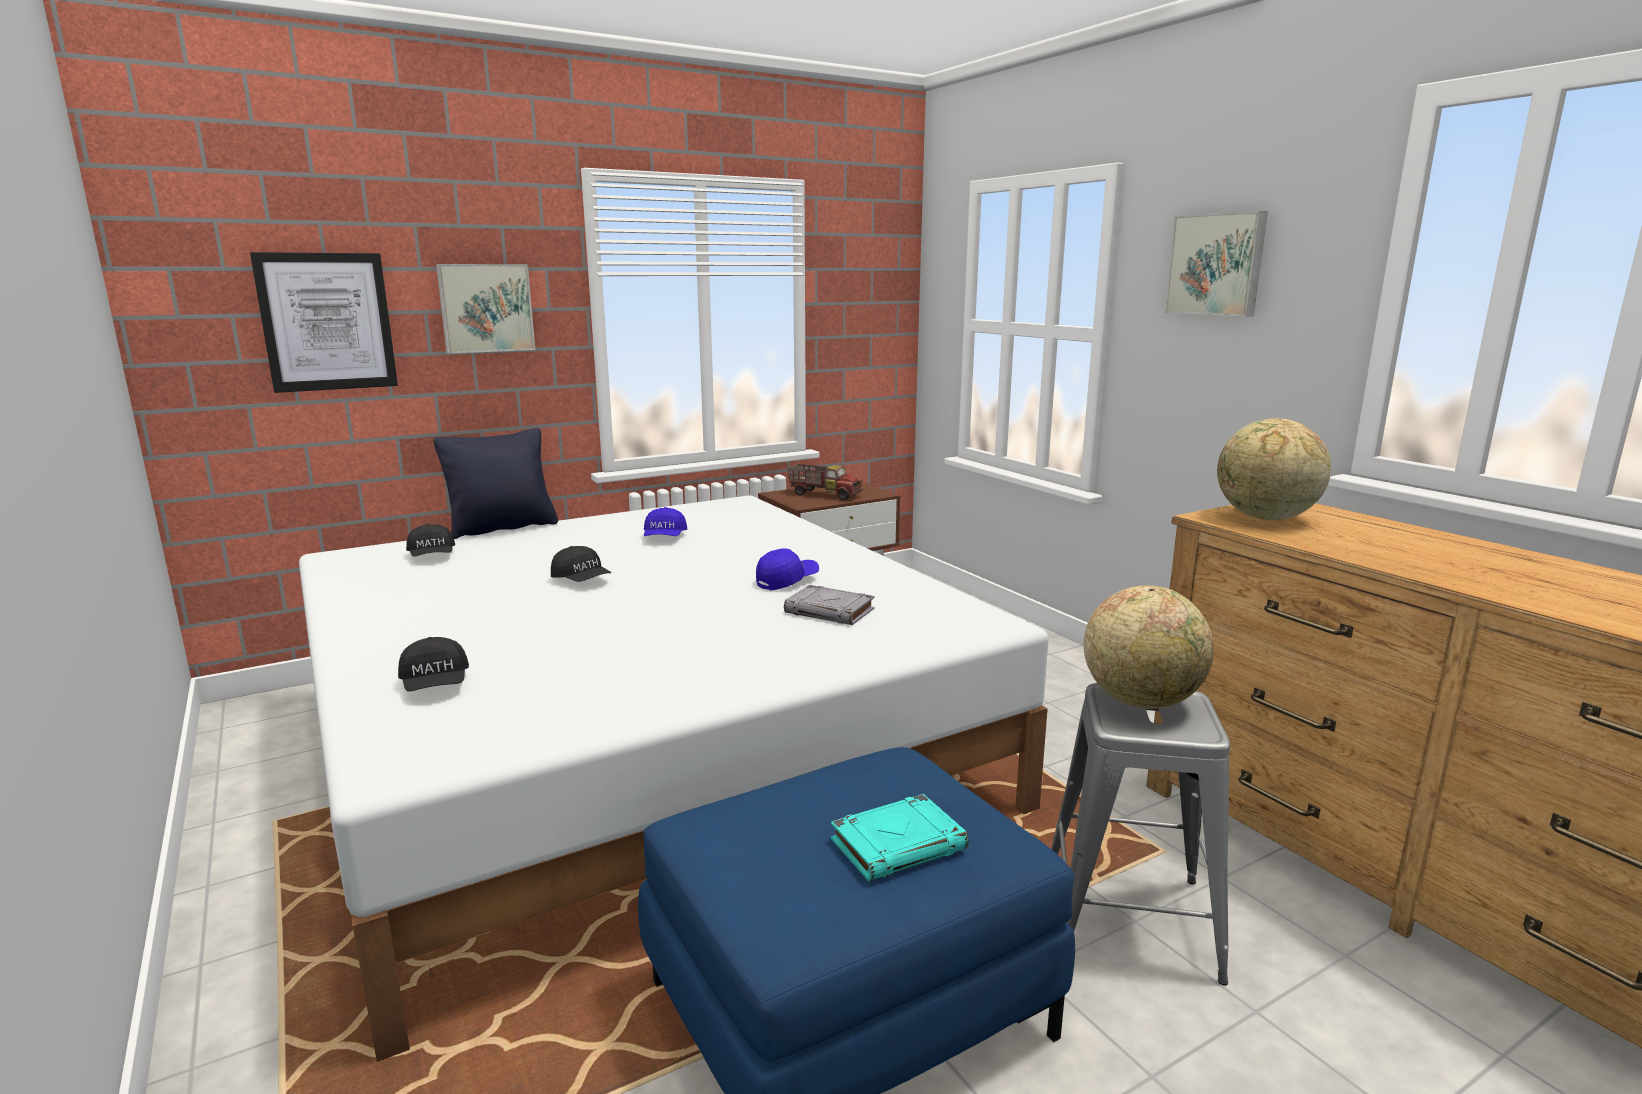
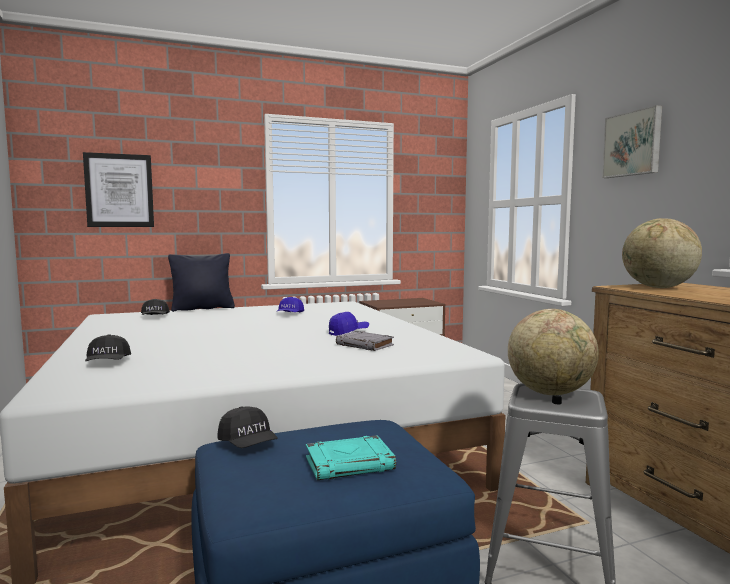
camera: 10 degrees right, 10 degrees down
picture [436,264,535,354] -> none
black cap [551,546,611,582] -> black cap moved to [217,406,278,448]
toy truck [787,464,863,500] -> none

